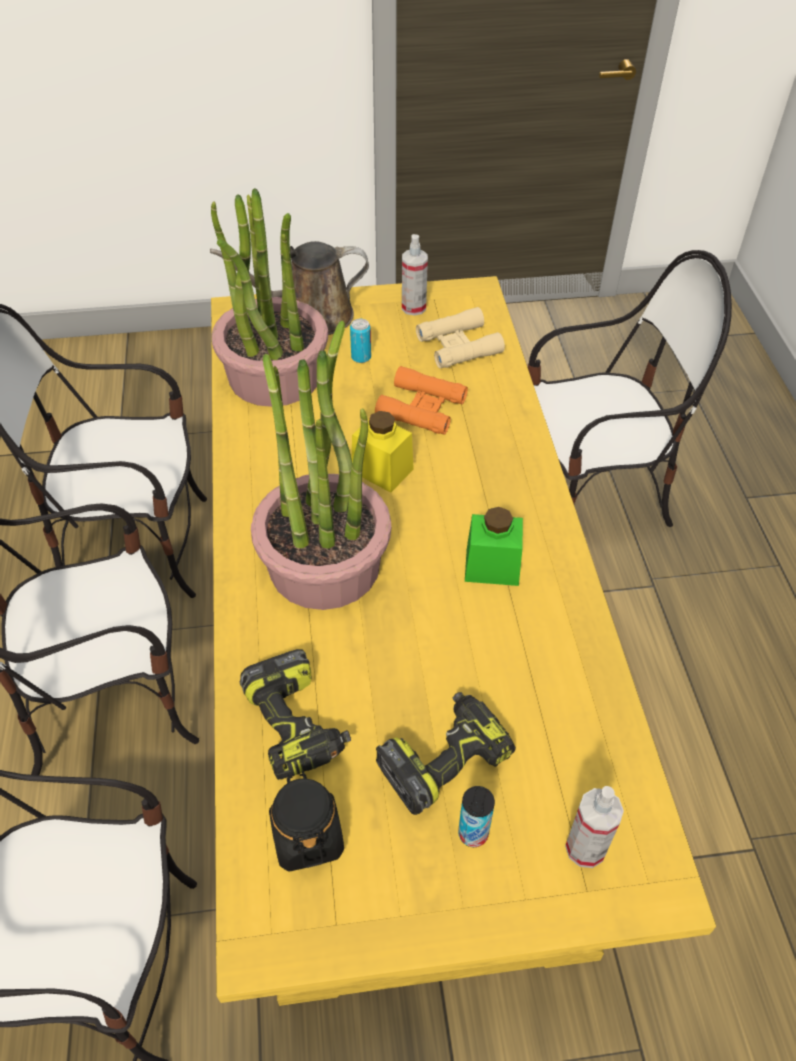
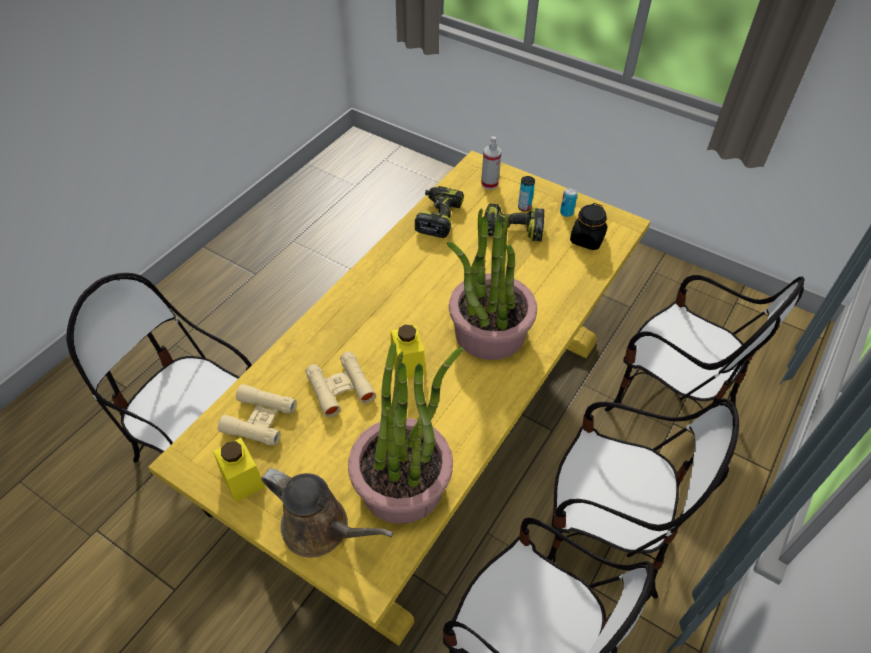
camera: 140 degrees left, 0 degrees up
power drill [240,649,351,780] -> power drill moved to [415,186,464,238]
can [350,319,371,363] -> can moved to [560,188,577,217]
orange binoculars [375,366,468,435] -> beige binoculars [305,352,376,417]
spray bottle [402,234,428,316] -> yellow jar [213,438,265,502]
green jar [465,507,523,586] -> none

